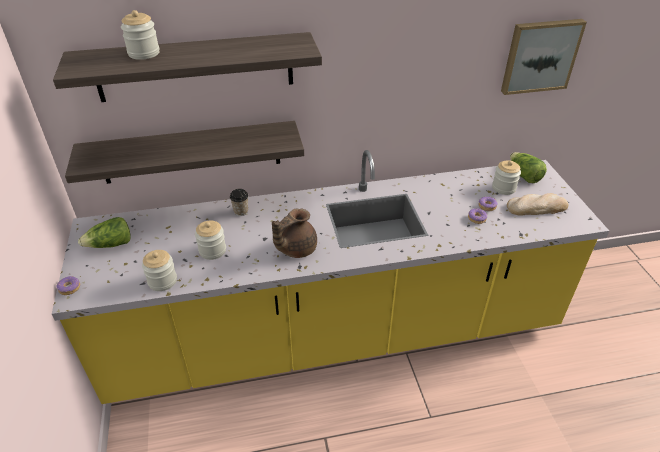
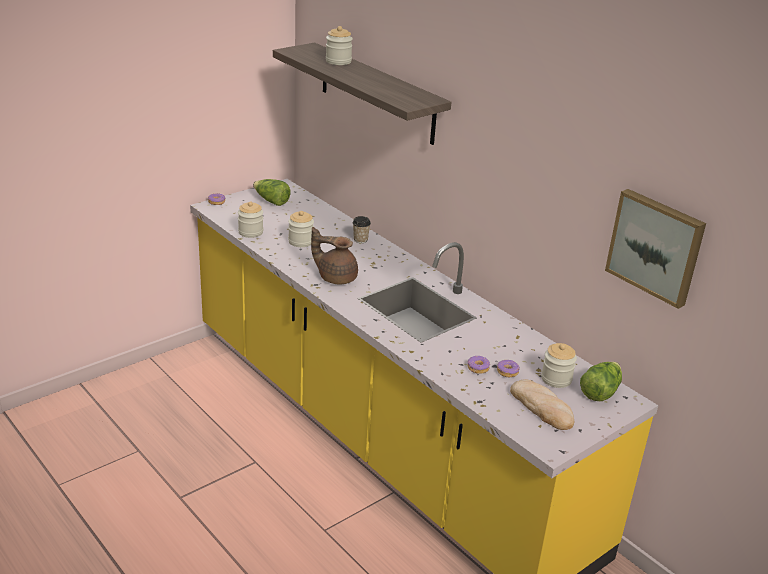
camera: 60 degrees right, 10 degrees down
shelf [65,121,304,184] -> none

